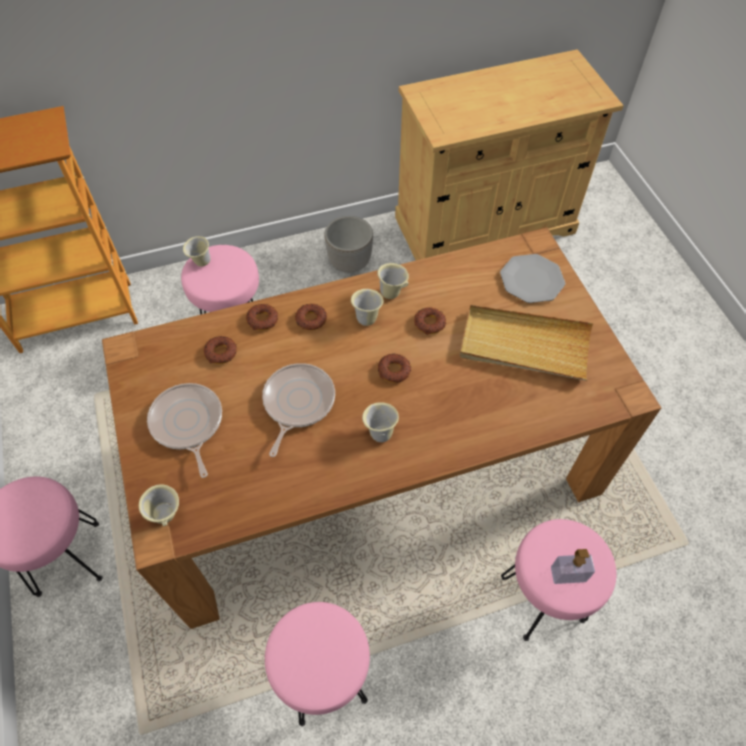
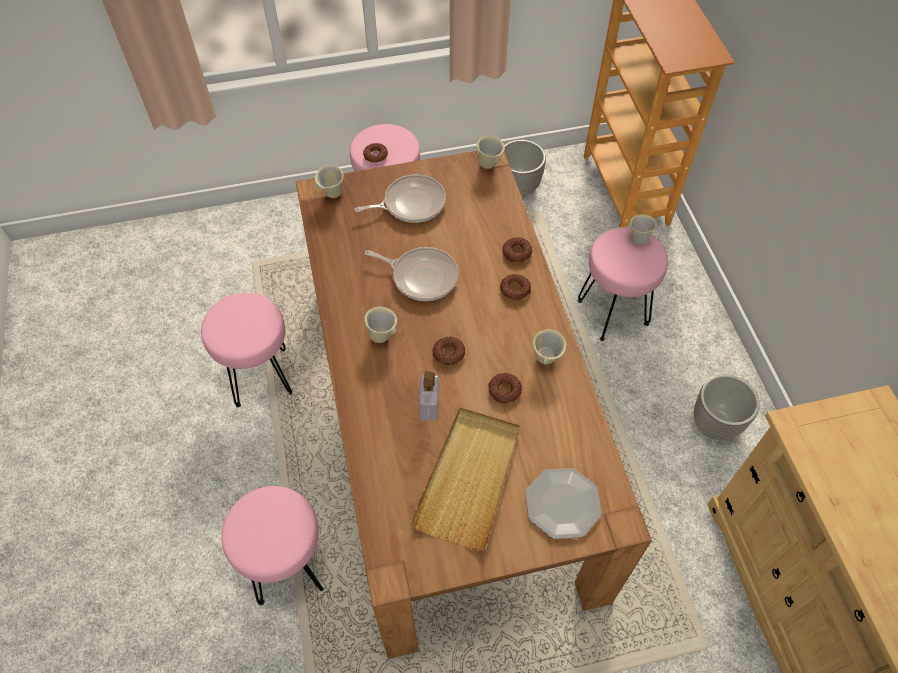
camera: 95 degrees right, 0 degrees up
donut [204,336,237,364] -> donut moved to [363,143,388,163]
beige mug [351,289,383,326] -> beige mug moved to [477,136,505,169]
soap dispenser [551,549,595,584] -> soap dispenser moved to [419,371,439,421]
none -> planter [504,140,546,196]

